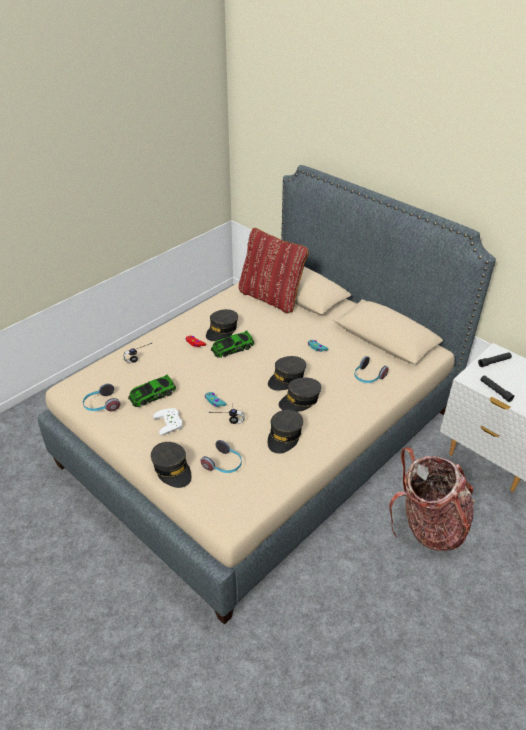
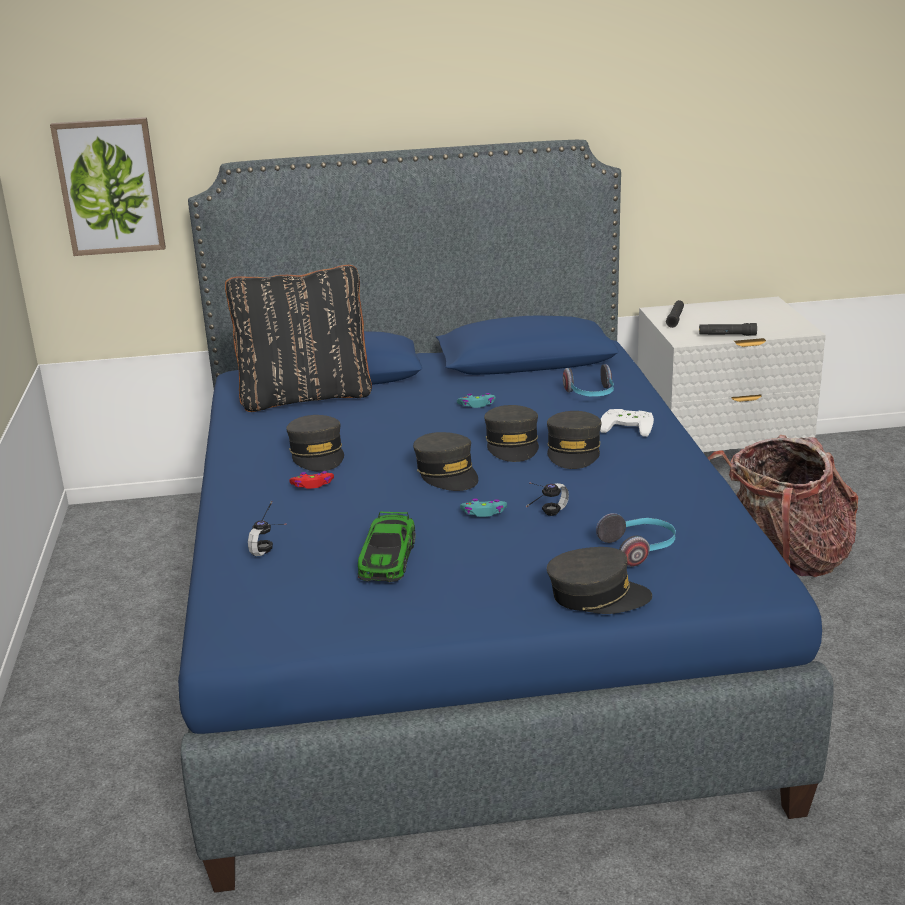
camera: 50 degrees left, 15 degrees down
beige bed [38,165,496,625] -> blue bed [178,140,834,893]
headphones [83,384,120,411] -> none
white game controller [153,408,183,435] -> white game controller moved to [600,409,654,437]
toy car [211,331,254,358] -> none
red pillow [239,228,309,313] -> black pillow [225,265,372,412]
grey cap [268,410,303,454] -> grey cap moved to [413,432,478,491]
none -> picture [50,117,166,256]

